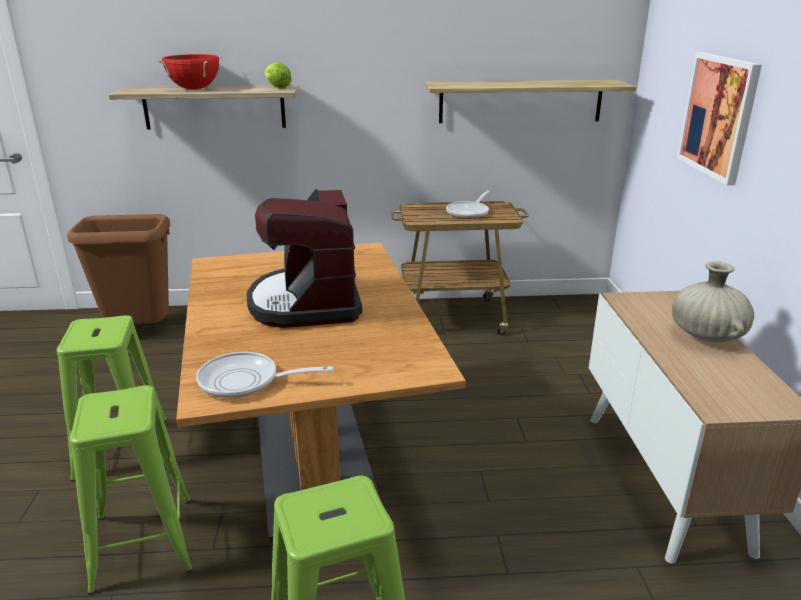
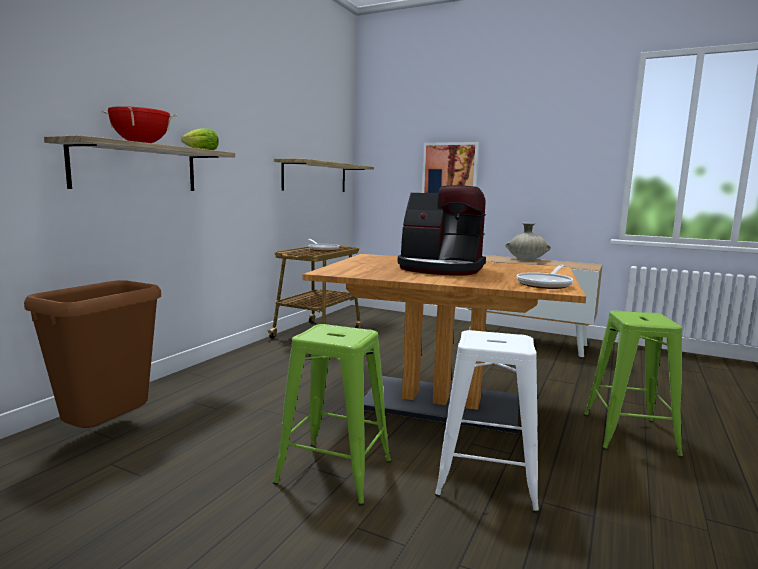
camera: 60 degrees left, 15 degrees down
green stool [70,385,193,595] -> white stool [435,330,539,513]

